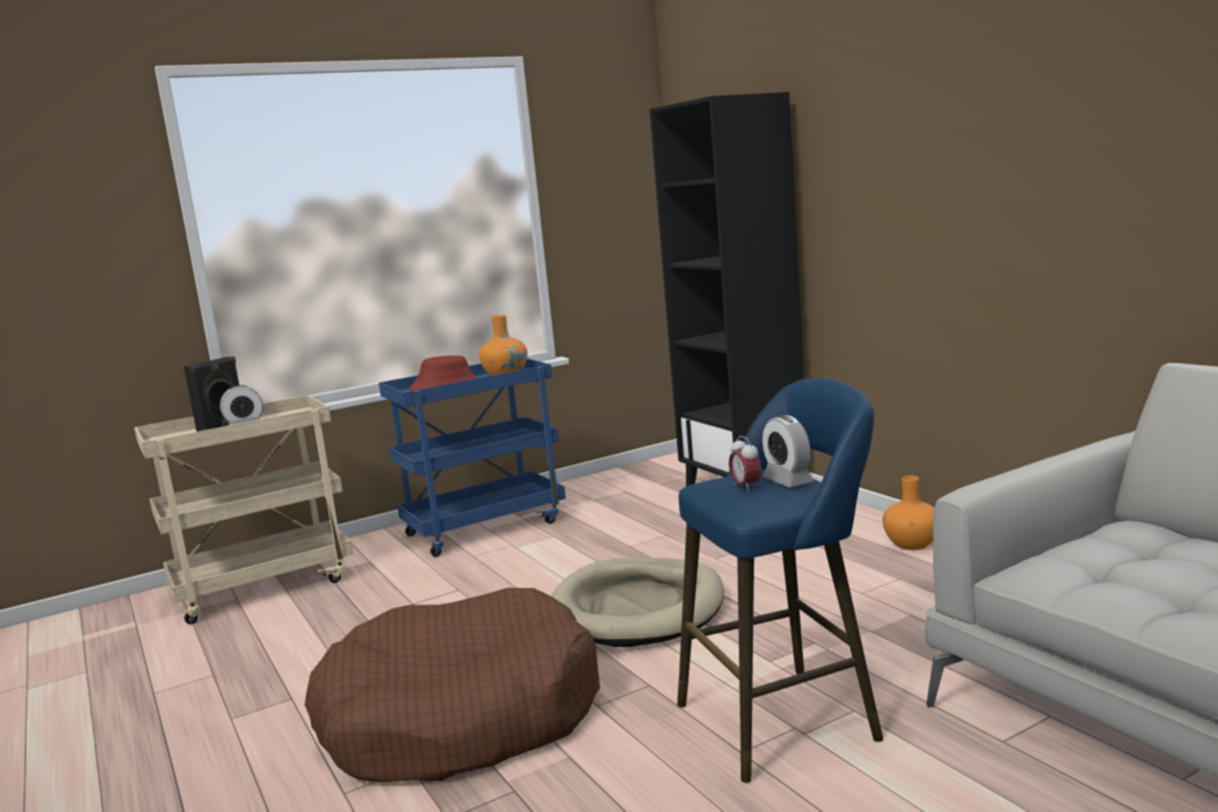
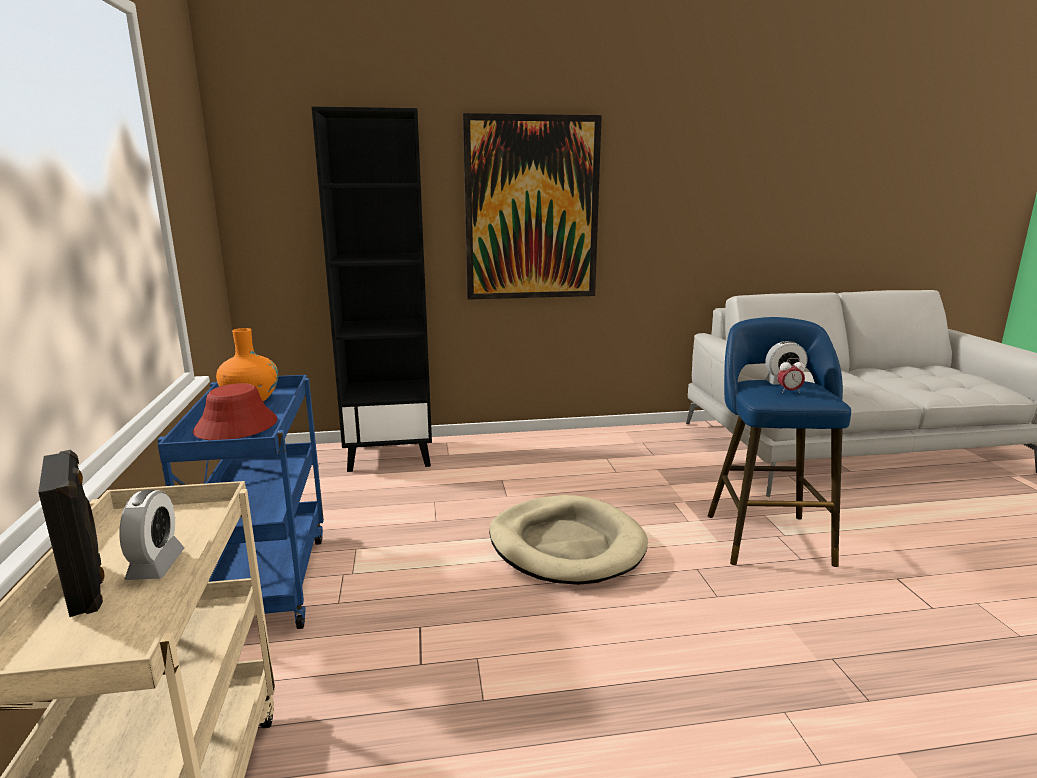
camera: 70 degrees left, 5 degrees up
brown dog bed [305,588,600,782] -> none
orange vase [883,475,934,550] -> none
none -> picture [463,113,602,300]

